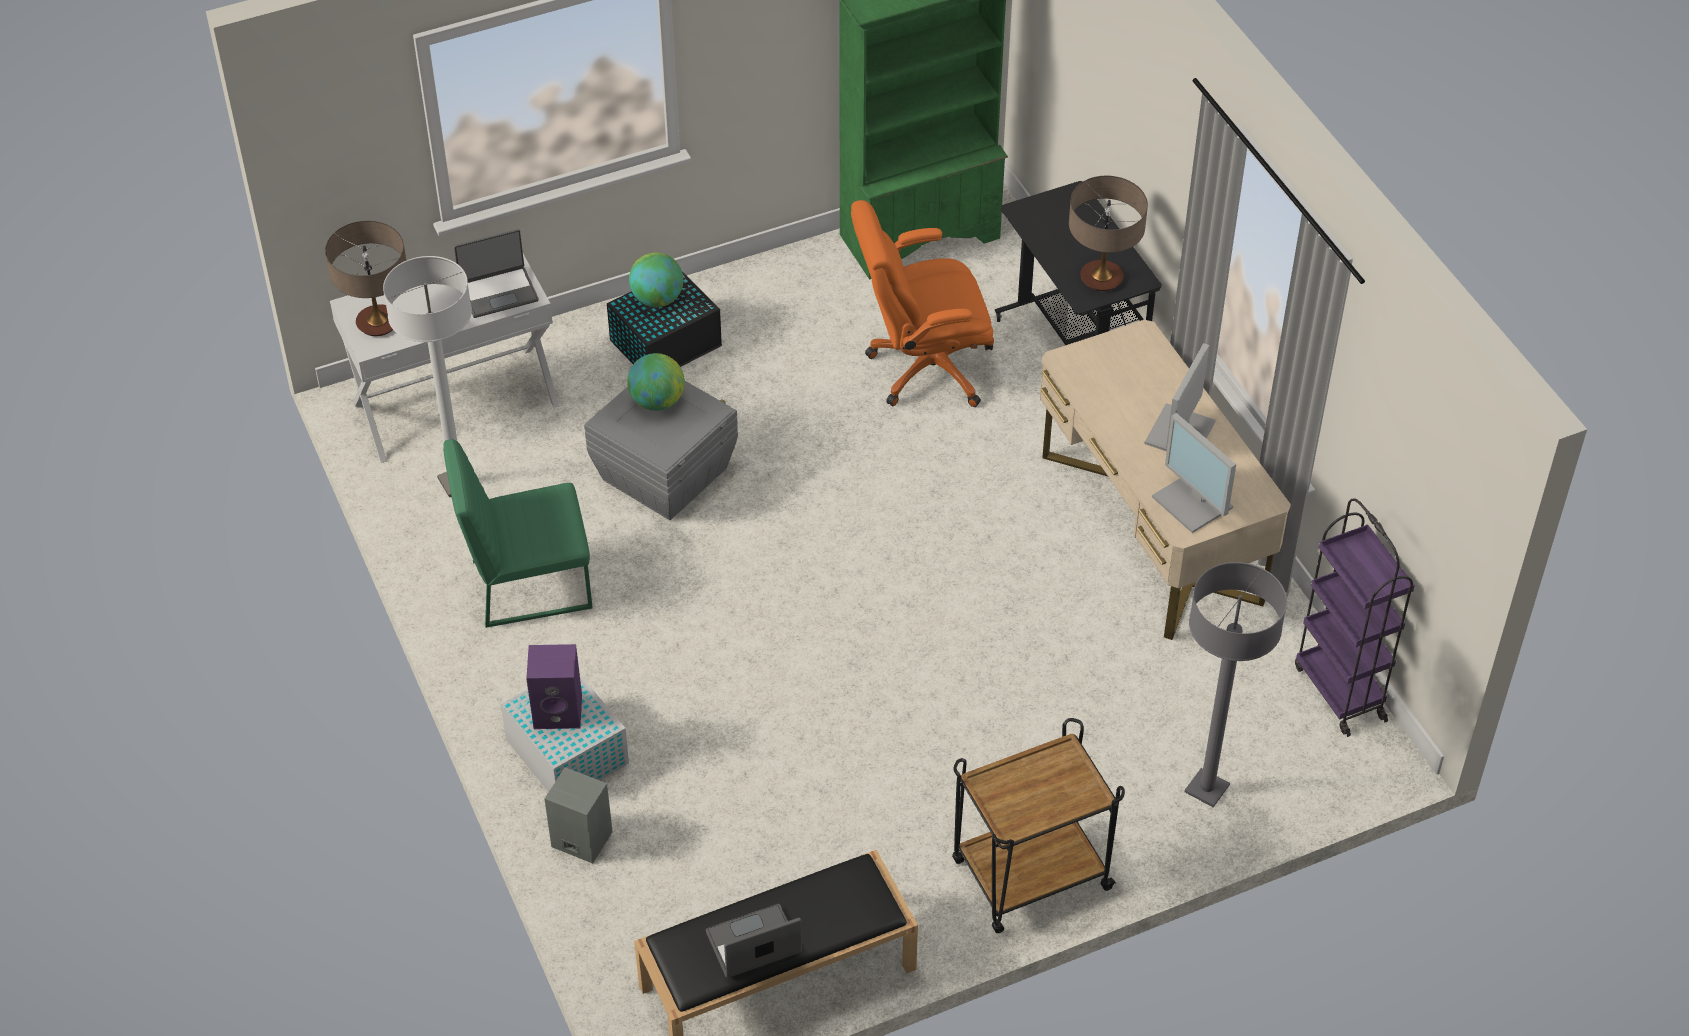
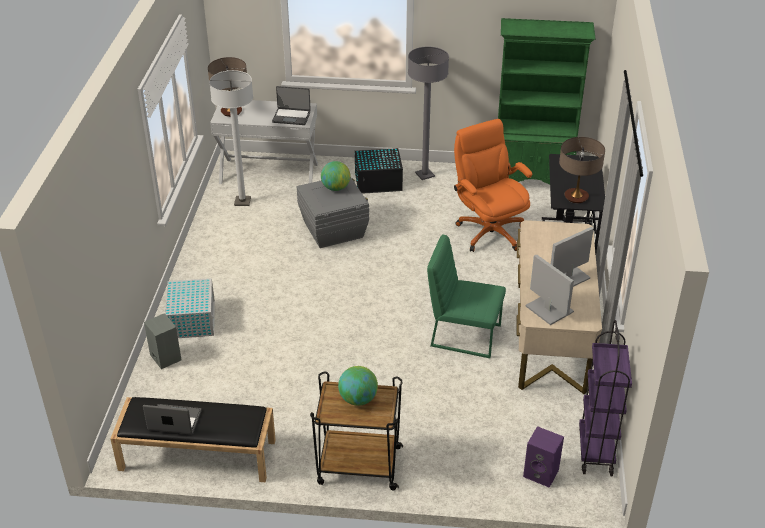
camera: 30 degrees right, 10 degrees down
green chair [443,439,593,628] -> green chair moved to [427,235,506,358]
purple speaker [526,644,582,729] -> purple speaker moved to [523,426,564,488]
globe [629,253,684,307] -> globe moved to [338,366,378,406]
orange office chair [851,200,994,407] -> orange office chair turned 45 degrees clockwise [454,119,532,252]
monitor [1152,413,1236,533] -> monitor turned 150 degrees clockwise [526,254,574,325]
grey floor lamp [1184,562,1287,807] -> grey floor lamp moved to [408,47,449,180]

